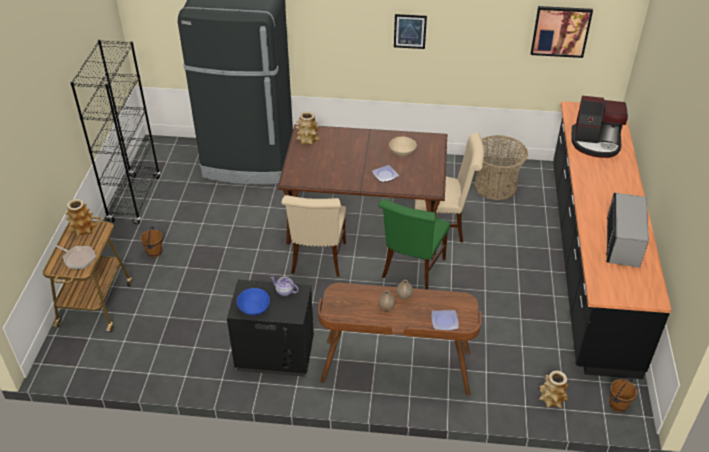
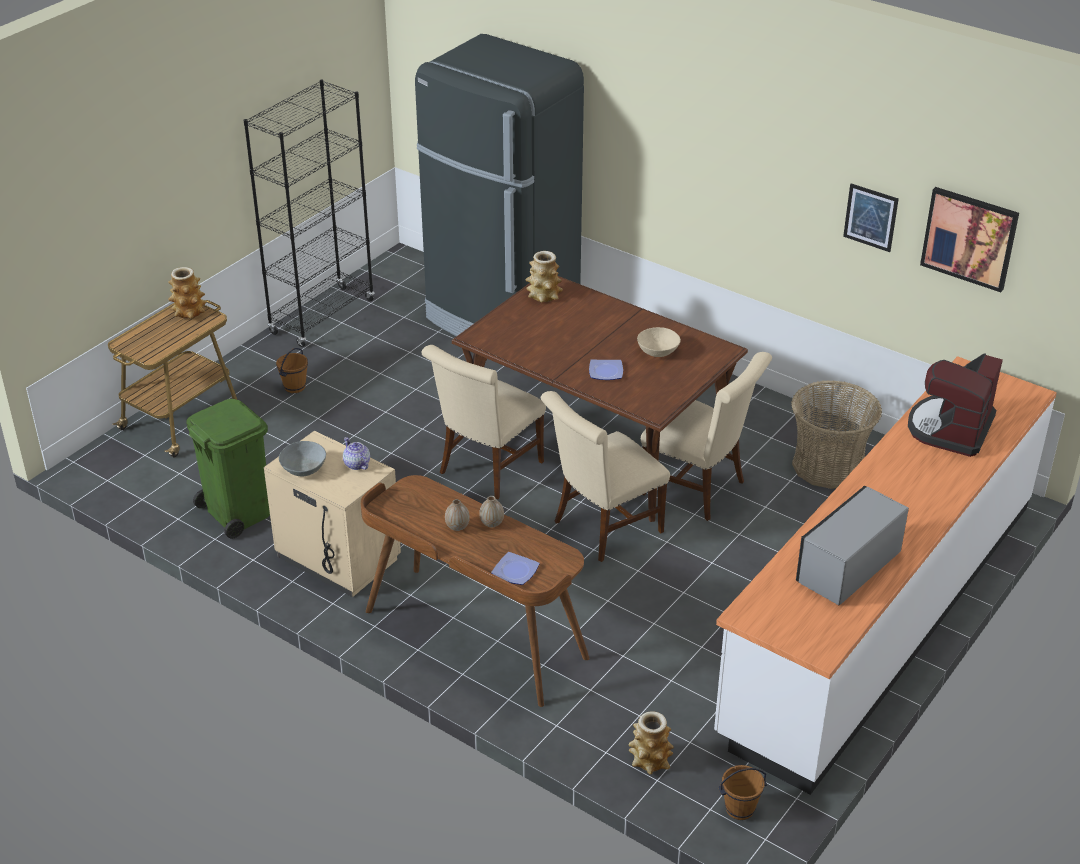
camera: 30 degrees right, 5 degrees down
frying pan [53,244,96,269] -> none
black nightstand [227,280,314,377] -> beige nightstand [264,431,401,597]
blue bowl [237,288,270,315] -> grey bowl [279,441,326,476]
green chair [378,199,450,290] -> beige chair [541,391,670,562]
picture [394,14,427,49] -> picture moved to [843,183,899,252]
black counter [553,101,671,379] -> white counter [714,356,1057,795]
coffee machine [572,96,628,158] -> coffee machine turned 75 degrees clockwise [908,353,1003,457]
none -> green trash can [186,399,270,539]

